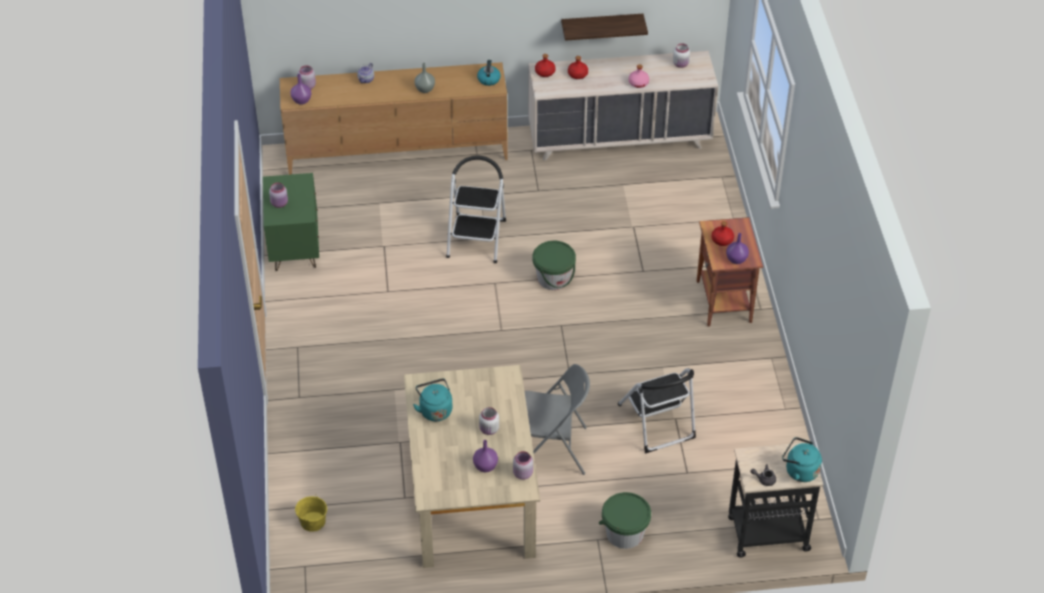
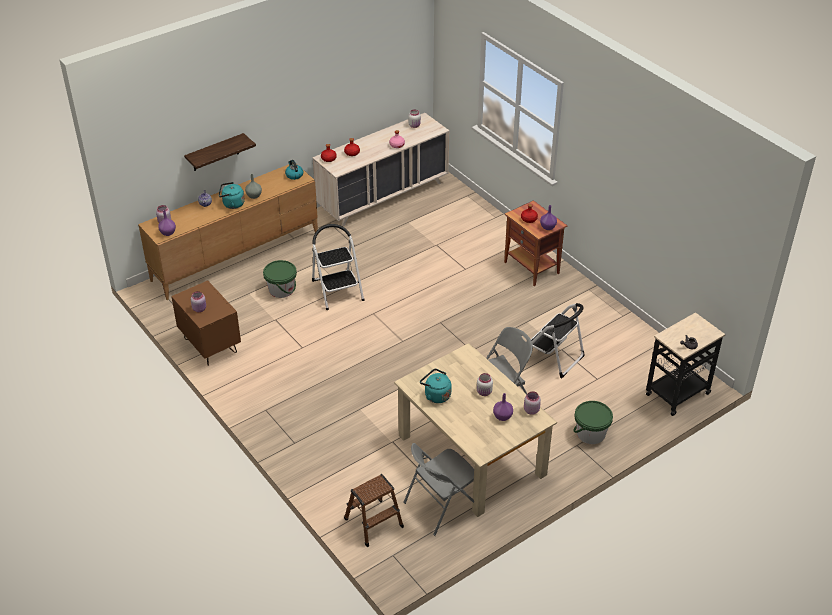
camera: 30 degrees left, 5 degrees down
green nightstand [263,173,319,271] -> brown nightstand [171,280,241,366]
yellow bucket [295,494,327,532] -> brown step ladder [344,474,404,547]
green bucket [533,241,576,290] -> green bucket moved to [263,260,297,298]
shelf [561,14,648,41] -> shelf moved to [184,133,256,171]
turquoise kettle [782,437,822,482] -> turquoise kettle moved to [219,182,245,209]
none -> grey chair [403,443,474,536]

